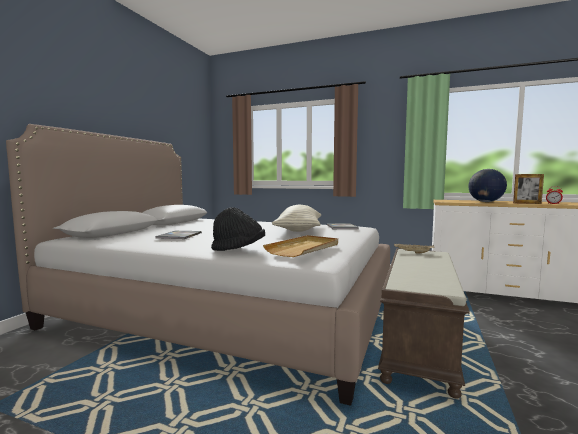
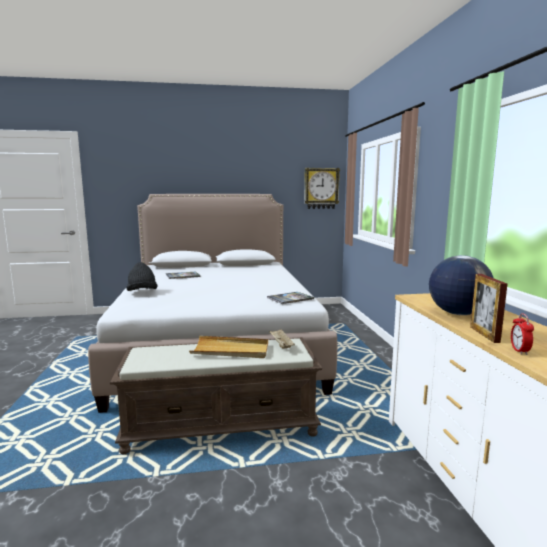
camera: 60 degrees right, 5 degrees up
beige tray [263,235,338,257] -> beige tray moved to [189,336,268,358]
pillow [272,205,321,232] -> none
none -> wall clock [304,168,340,209]

